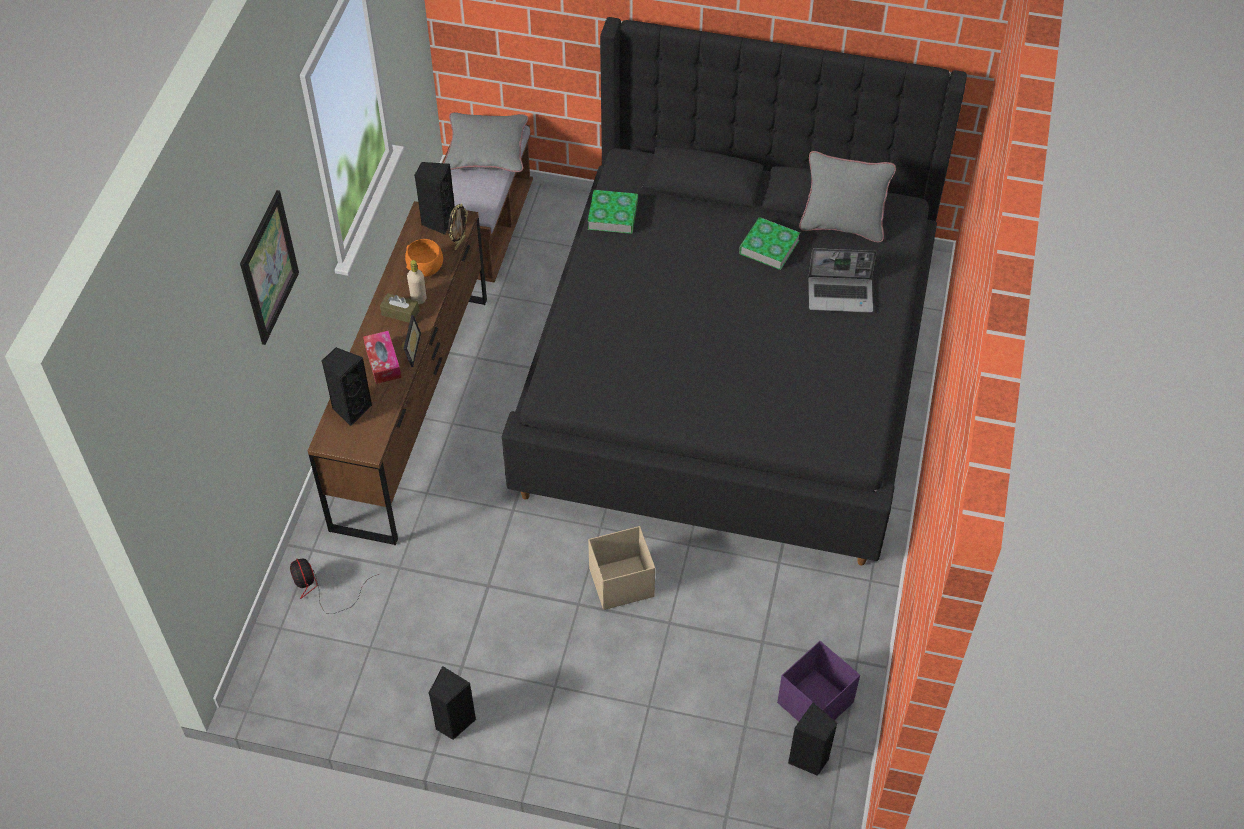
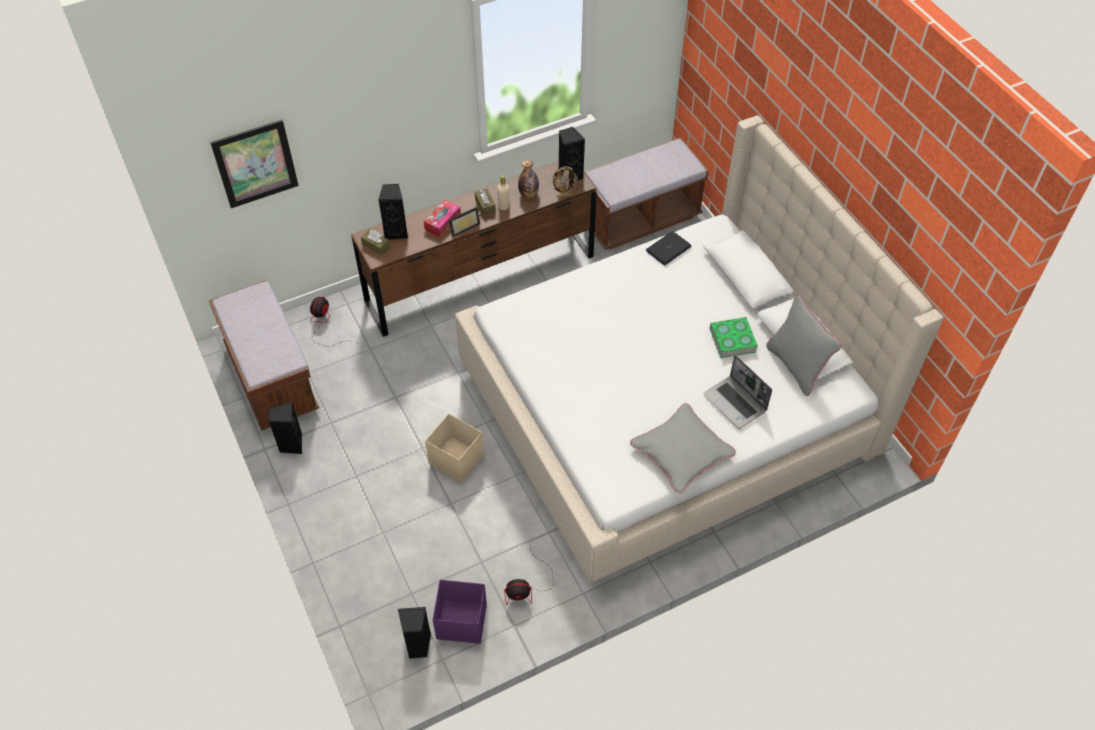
camera: 50 degrees right, 0 degrees up
picture [240,190,299,345] -> picture moved to [210,120,299,208]
orange bowl [405,239,443,277] -> bottle [518,160,539,199]
grey pillow [444,112,528,172] -> grey pillow moved to [630,403,736,493]
black bed [502,17,967,566] -> beige bed [455,116,943,582]
book [588,190,638,234] -> laptop [646,232,692,265]
none -> brown bench [209,280,319,431]
none -> brown tissue box [361,229,390,256]
none -> fan [504,547,554,605]

